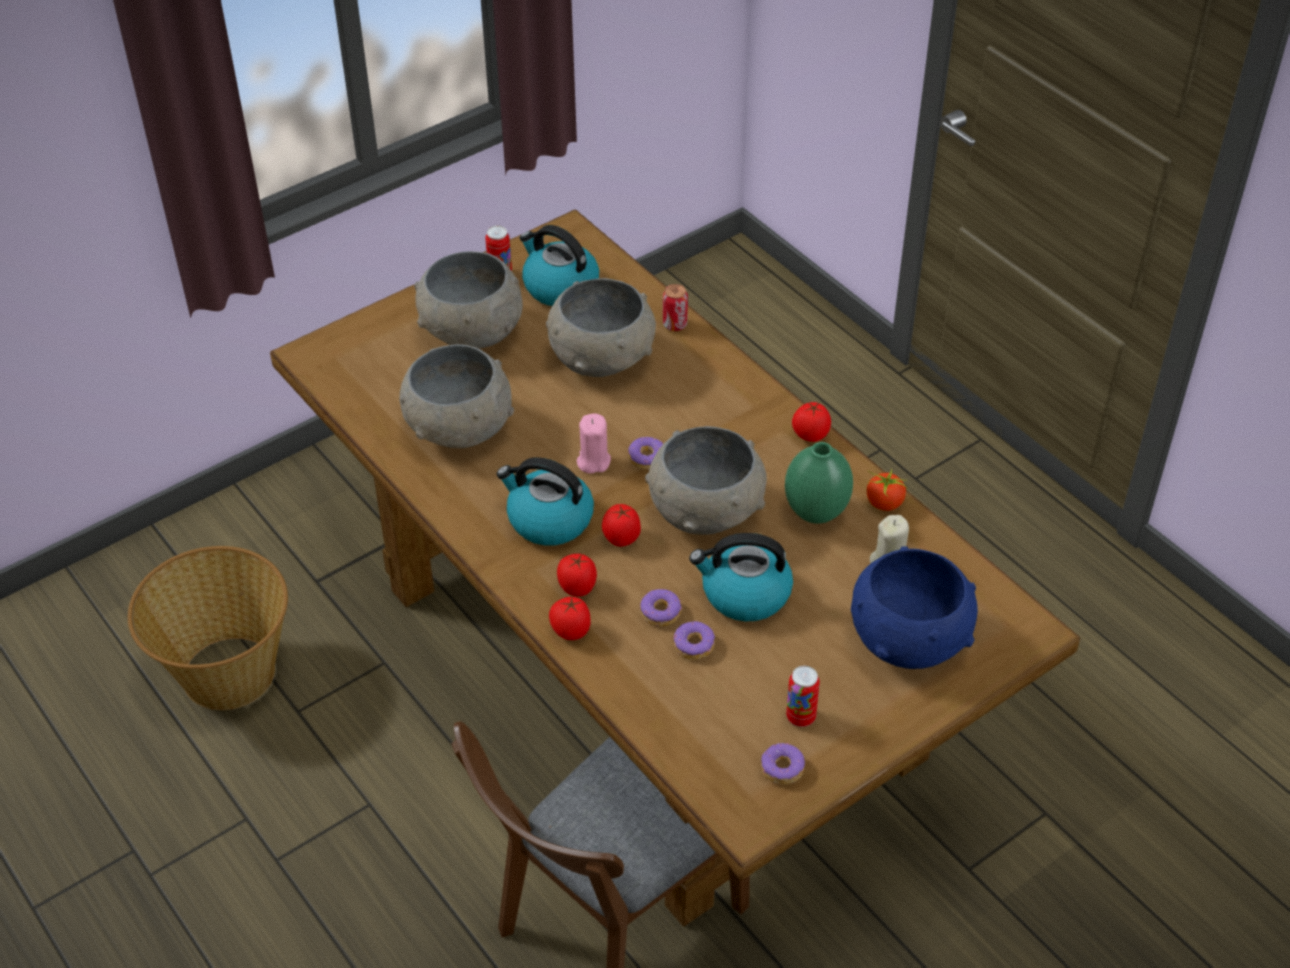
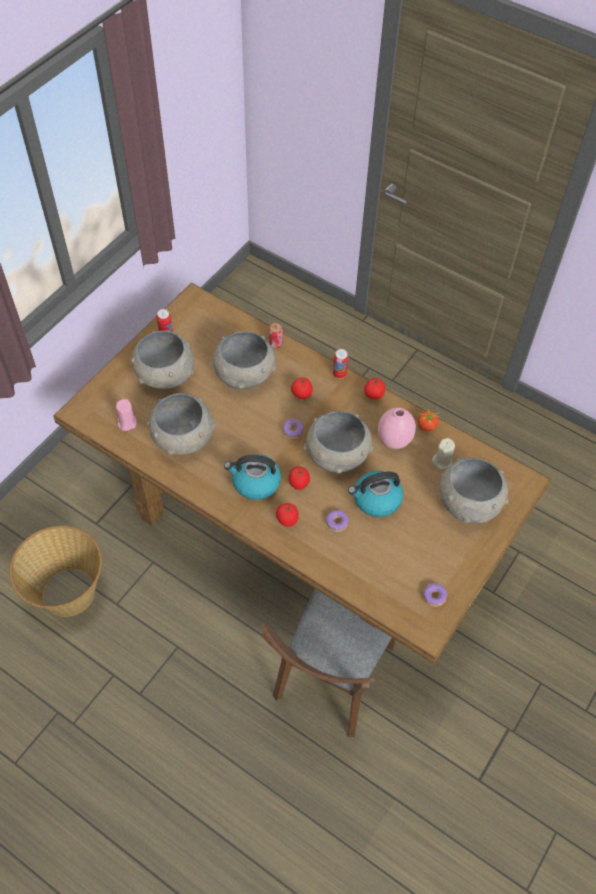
camera: 20 degrees left, 10 degrees up
kettle [520,225,599,306] -> none
tomato [549,597,591,640] -> tomato moved to [291,378,313,399]
pink candle [577,413,611,474] -> pink candle moved to [116,399,136,431]
donut [674,621,715,660] -> none
green vase [785,442,853,524] -> pink vase [378,408,416,449]
can [786,666,820,727] -> can moved to [333,349,348,379]
blue bowl [851,546,978,669] -> grey bowl [440,457,509,524]

